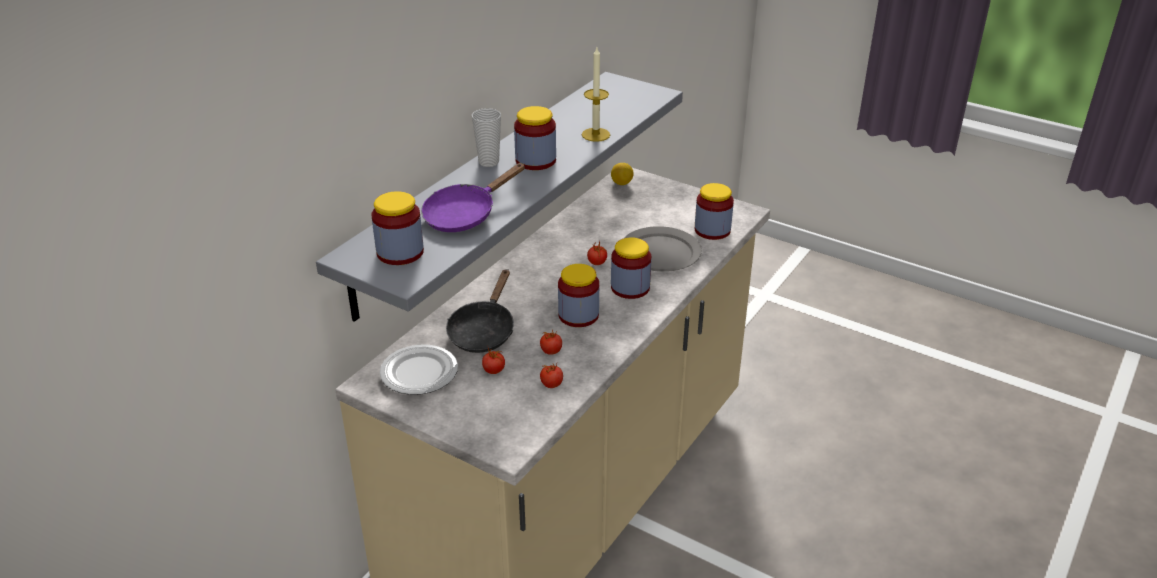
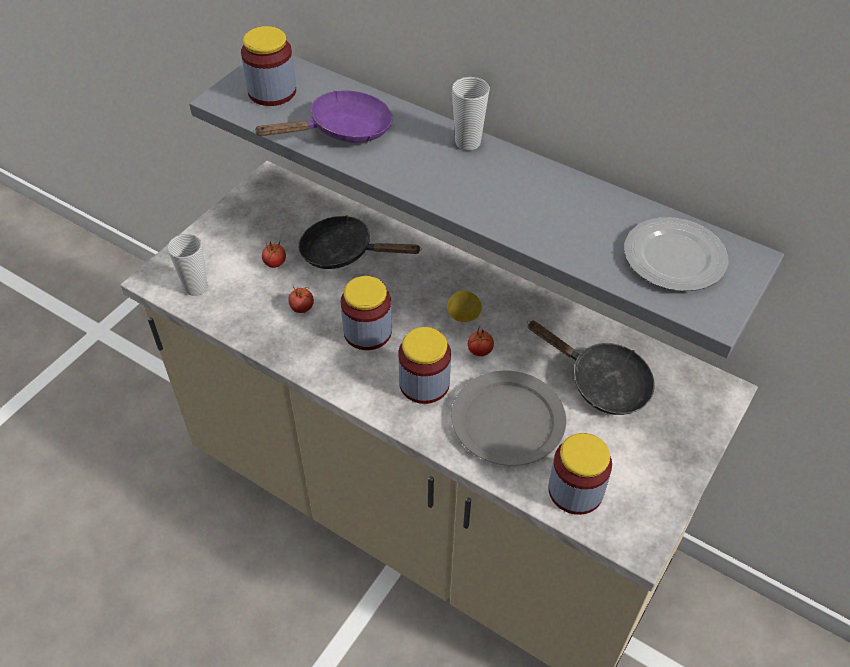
camera: 90 degrees right, 15 degrees up
plate [380,344,458,395] -> plate moved to [624,217,728,291]
purple frying pan [421,163,525,232] -> purple frying pan turned 105 degrees clockwise [254,90,393,143]
jar [514,106,556,170] -> none
tomato [540,362,563,388] -> none
candle [582,48,610,142] -> none
lemon [611,163,634,185] -> lemon moved to [447,290,482,322]
none -> cup [167,234,207,296]
none -> black frying pan [527,321,655,415]

